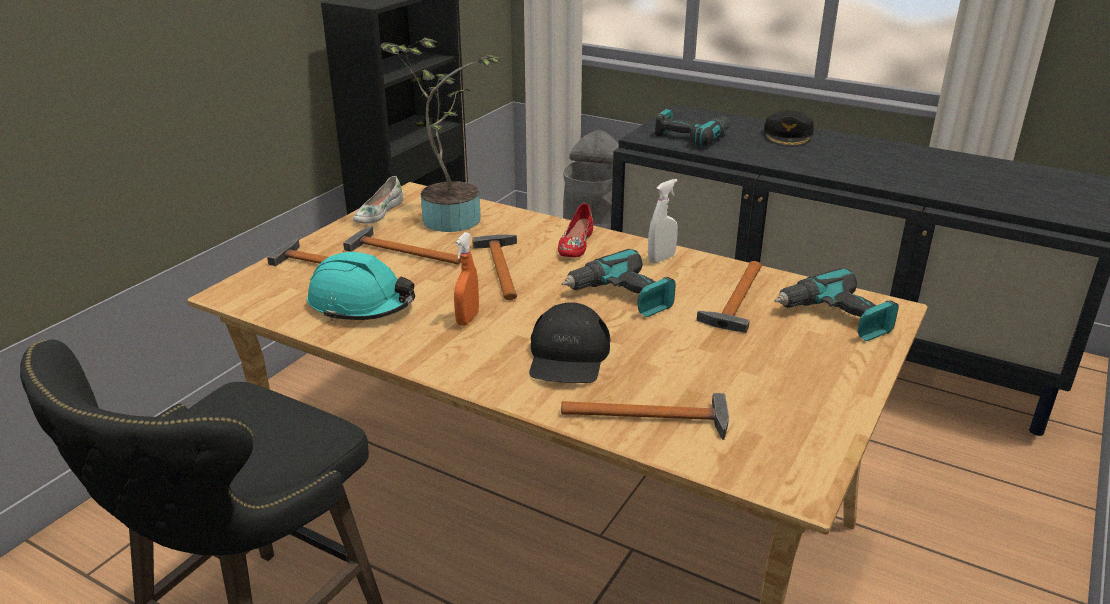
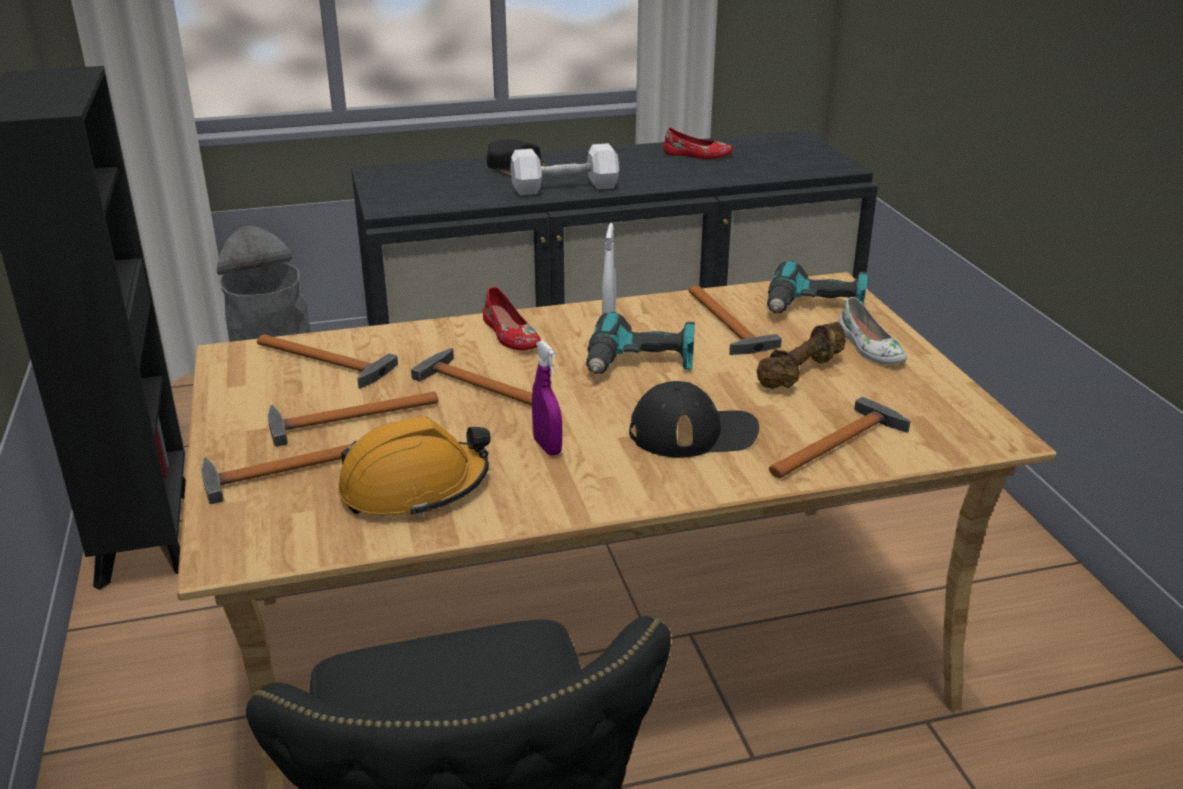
camera: 45 degrees left, 0 degrees up
turquoise hard hat [307,252,415,321] -> orange hard hat [338,416,490,517]
white shoe [353,176,403,224] -> white shoe moved to [838,297,907,364]
potted plant [381,37,500,232] -> hammer [257,334,398,389]
orange spray bottle [454,232,479,326] -> purple spray bottle [532,340,562,456]
black cap [529,302,610,383] -> black cap turned 60 degrees counterclockwise [629,381,759,458]
power drill [655,109,730,147] -> none
none -> white dumbbell [510,143,619,195]
none -> red shoe [663,128,733,159]
none -> brown dumbbell [757,322,846,389]

